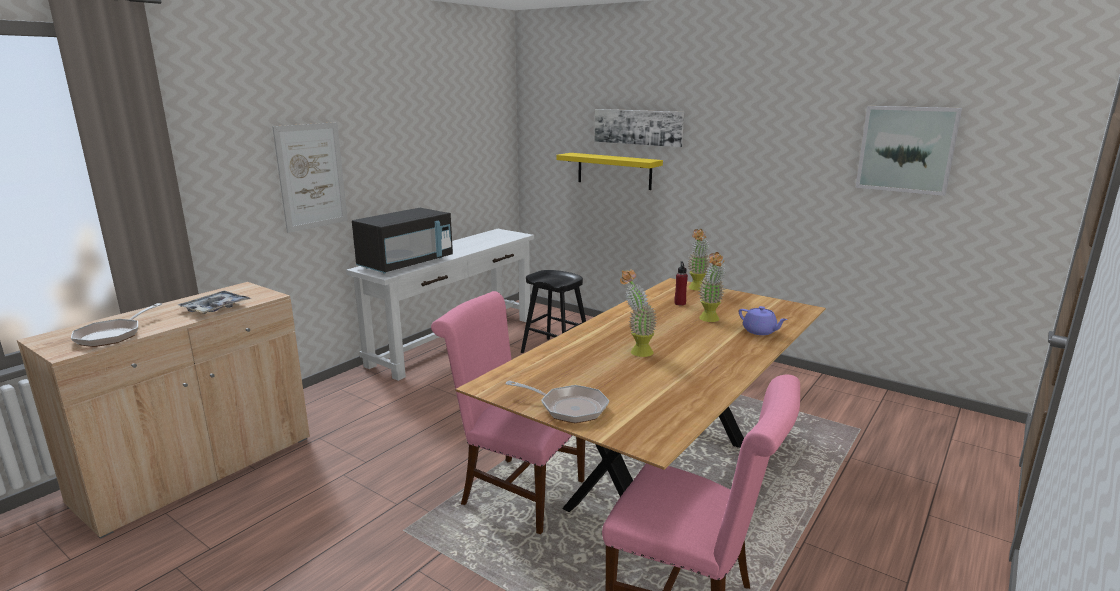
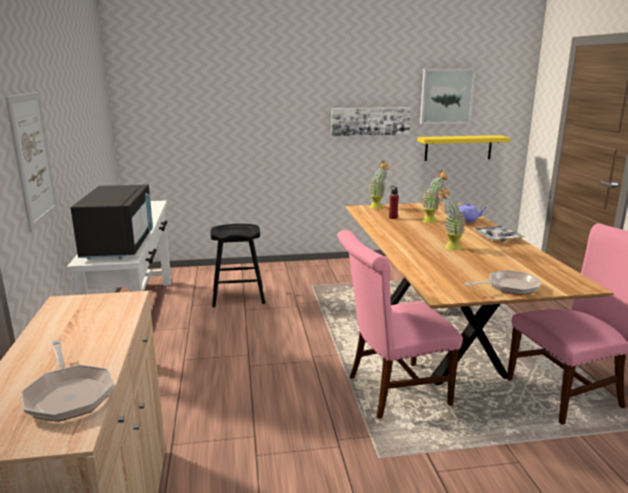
camera: 45 degrees left, 0 degrees up
tray [178,291,251,314] -> tray moved to [473,226,524,242]
yellow shelf [556,153,663,190] -> yellow shelf moved to [417,135,510,161]
picture [595,109,684,147] -> picture moved to [331,107,411,136]

